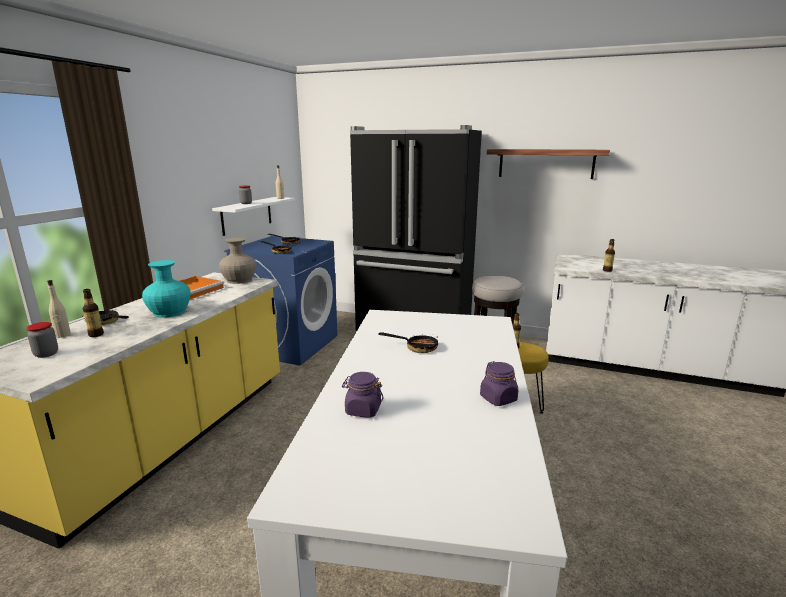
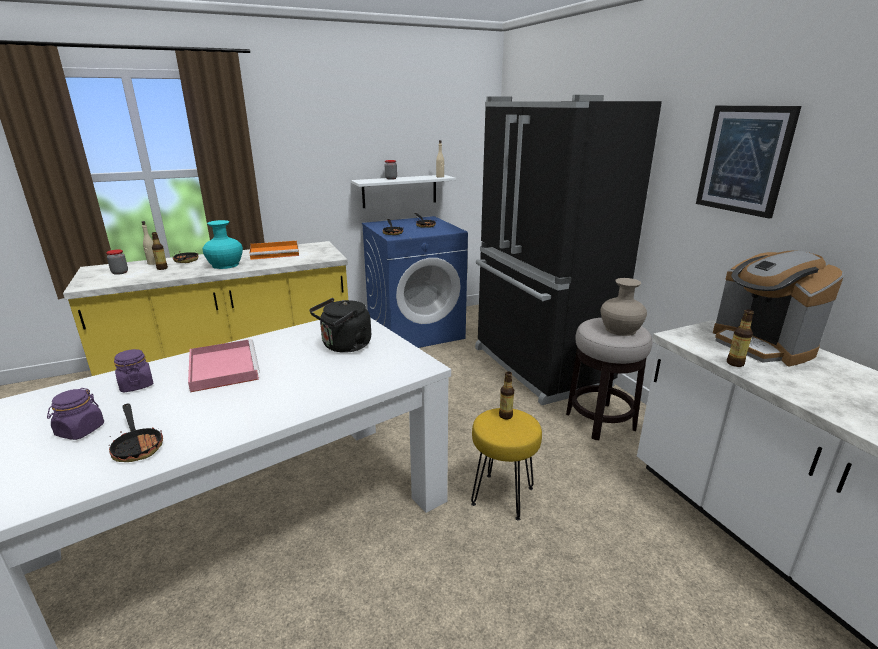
camera: 45 degrees right, 5 degrees up
beige vase [219,238,256,284] -> beige vase moved to [601,278,647,336]
frying pan [378,332,438,353] -> frying pan moved to [106,404,163,462]
purple jar [480,361,518,406] -> purple jar moved to [47,388,104,440]
shelf [487,149,610,179] -> picture [696,106,801,218]
none -> pink tray [188,339,260,392]
none -> black kettle [310,298,371,353]
none -> coffee machine [713,251,844,367]

